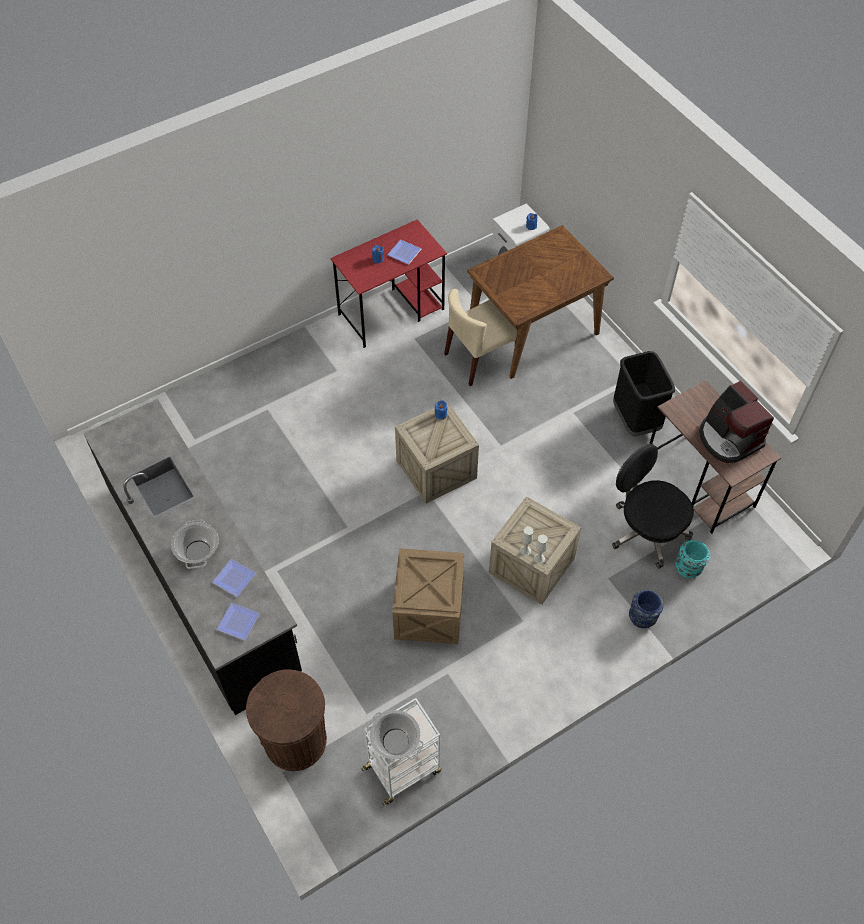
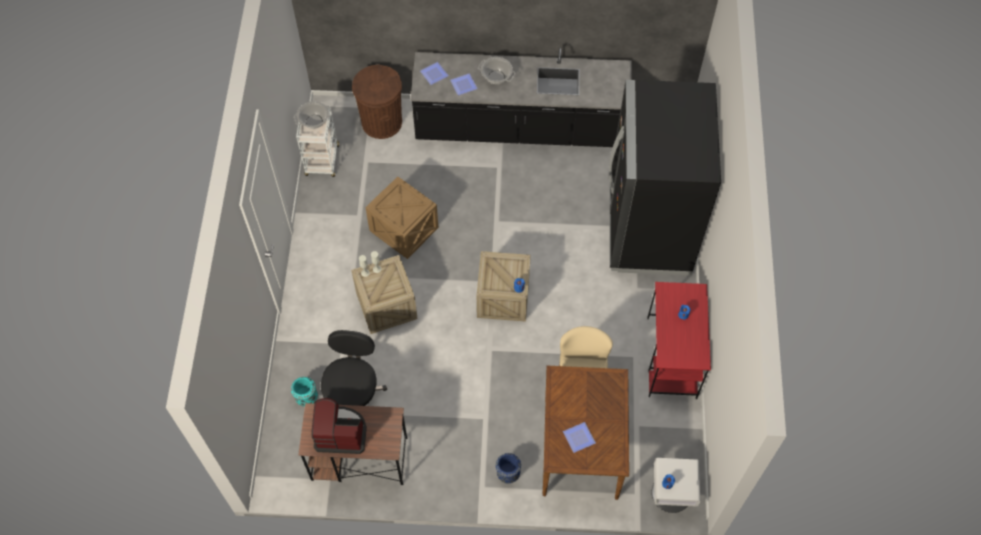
camera: 125 degrees right, 5 degrees up
plate [388,240,422,265] -> plate moved to [563,422,596,453]
black office chair [612,444,694,569] -> black office chair turned 75 degrees counterclockwise [321,330,387,406]
black trash can [613,351,675,436] -> none
blue vase [629,590,663,628] -> blue vase moved to [496,453,521,483]
none -> black fridge [609,80,721,276]

